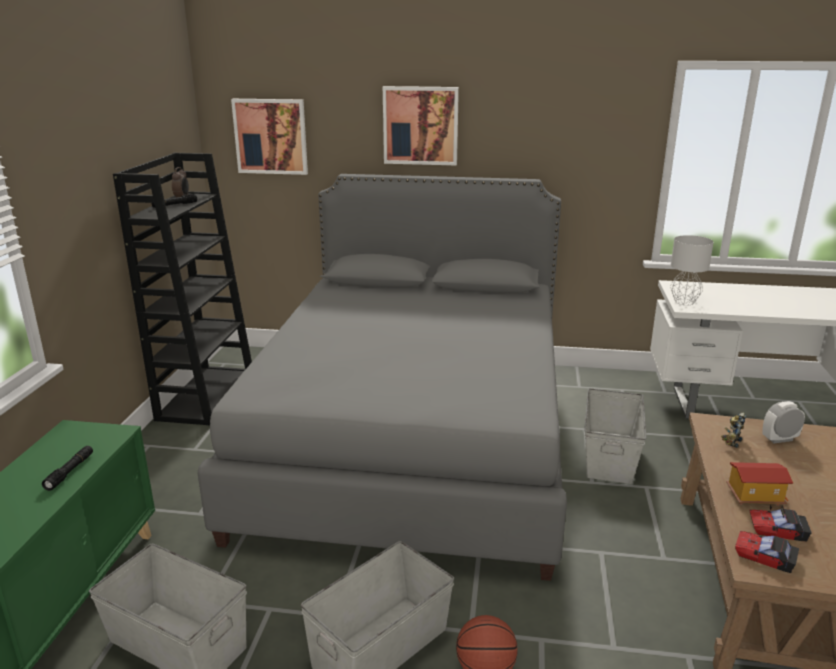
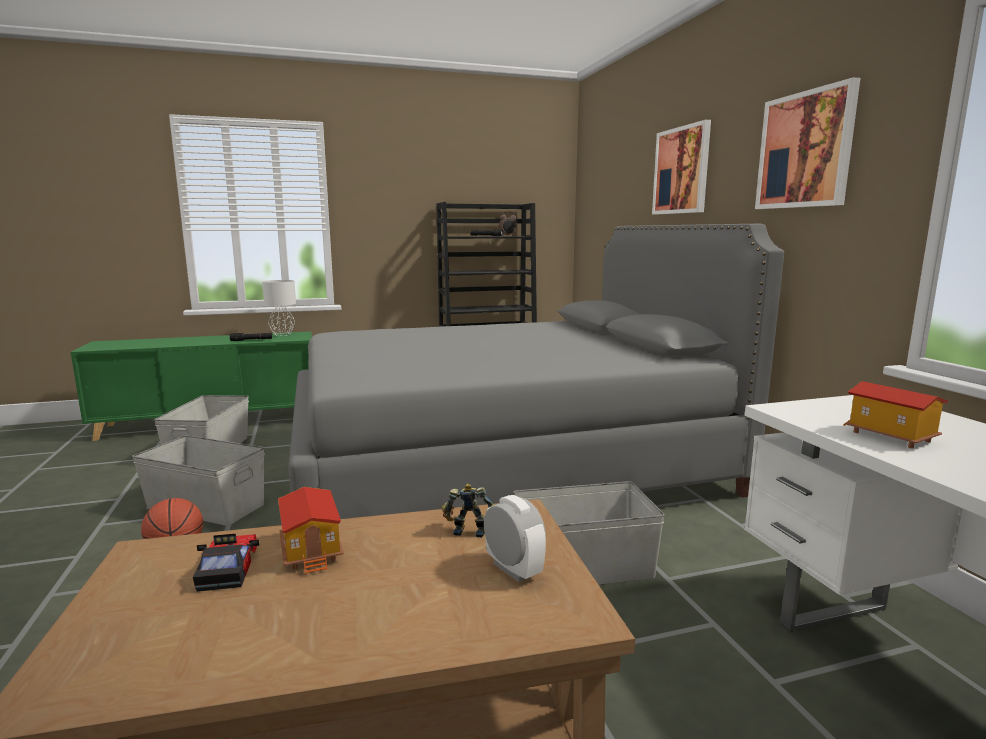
camera: 65 degrees right, 10 degrees down
picture [231,99,308,175] -> picture moved to [755,77,860,209]
grey table lamp [670,235,714,305] -> grey table lamp moved to [262,280,296,336]
toy car [735,531,799,573] -> none
none -> toy house [844,381,948,449]

